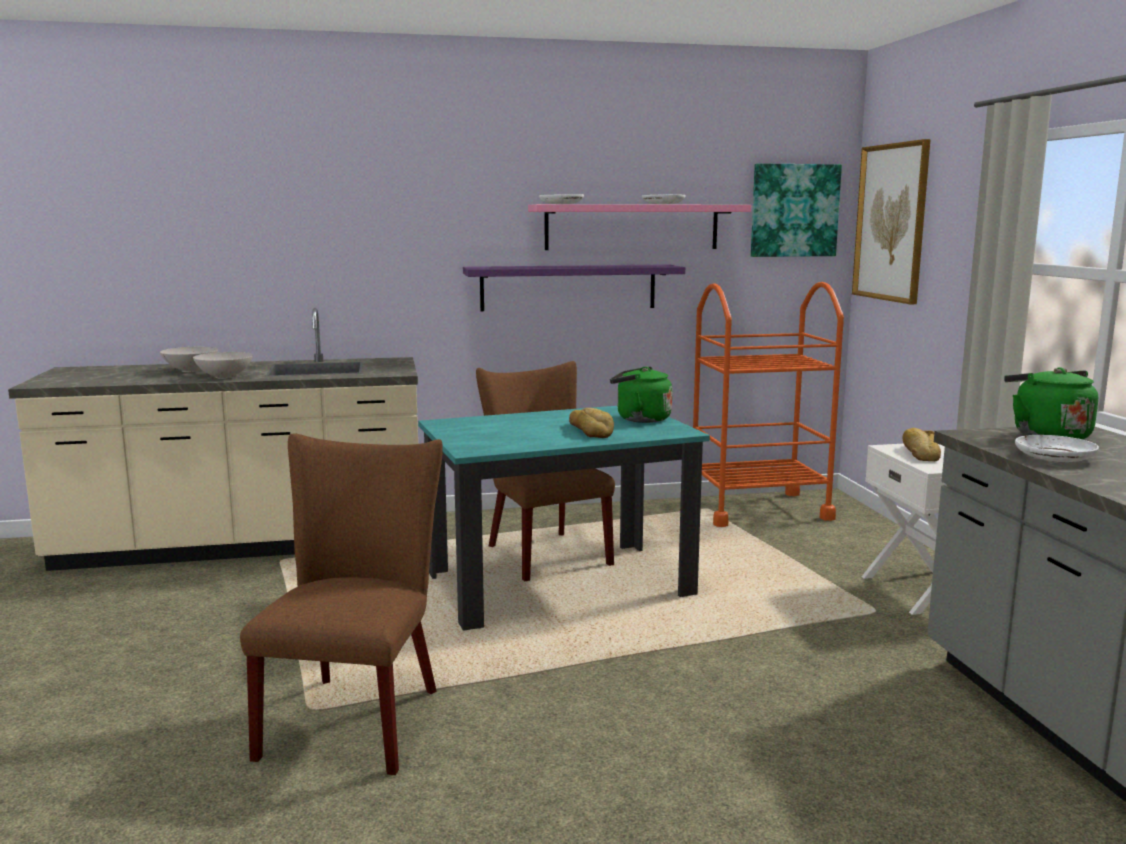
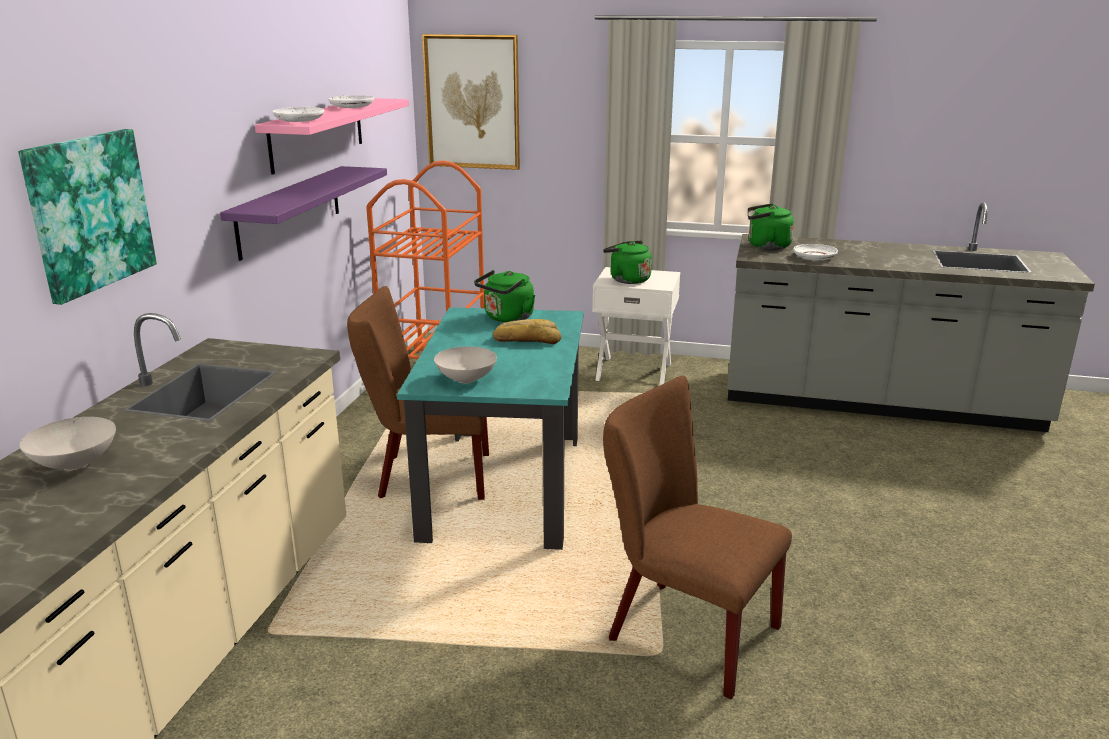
camera: 65 degrees left, 10 degrees up
white bowl [193,352,253,379] -> white bowl moved to [434,346,497,383]
picture [751,163,842,257] -> picture moved to [18,129,157,305]
bread [902,428,941,461] -> green kettle [603,241,652,284]

